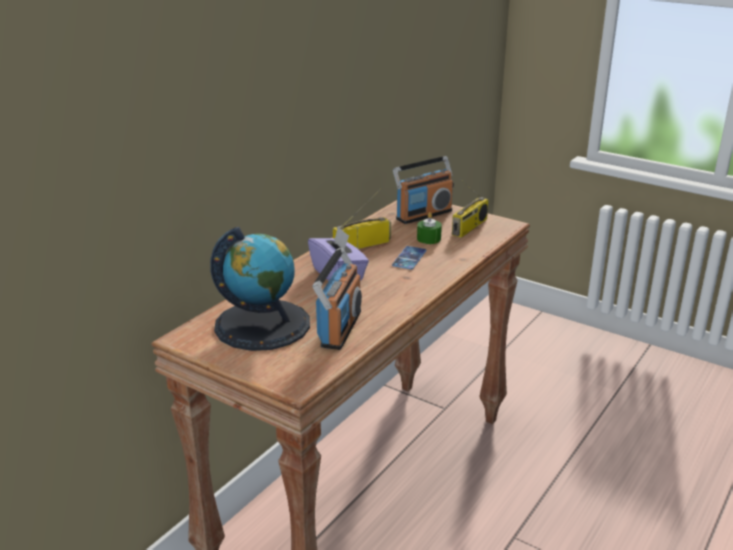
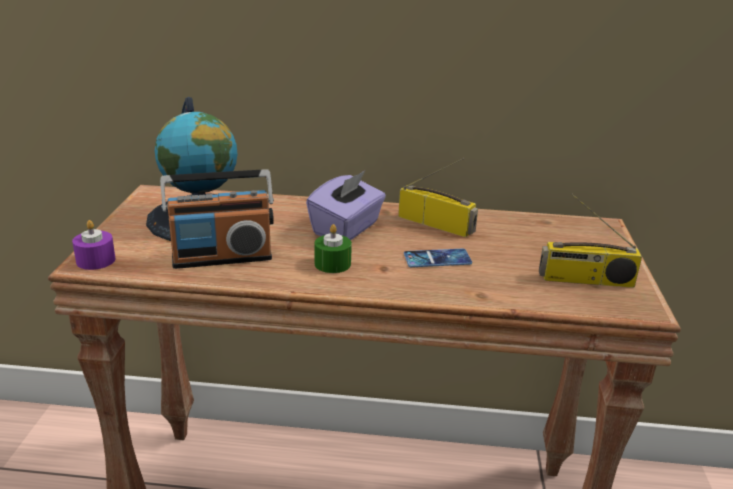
camera: 60 degrees right, 0 degrees up
radio [393,156,454,224] -> none
green candle [417,212,442,244] -> green candle moved to [315,224,352,273]
none -> purple candle [72,220,115,270]

